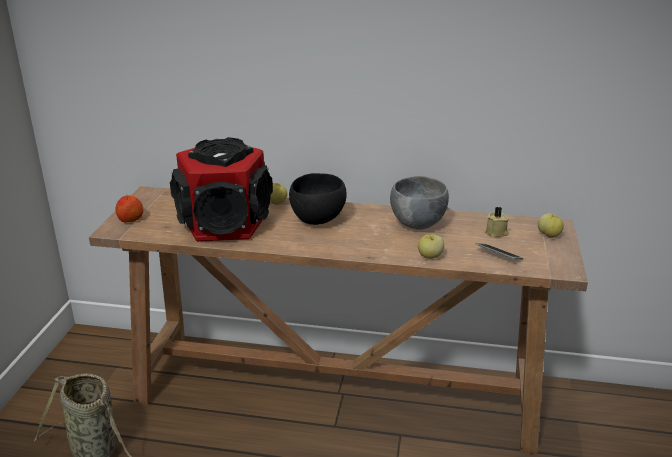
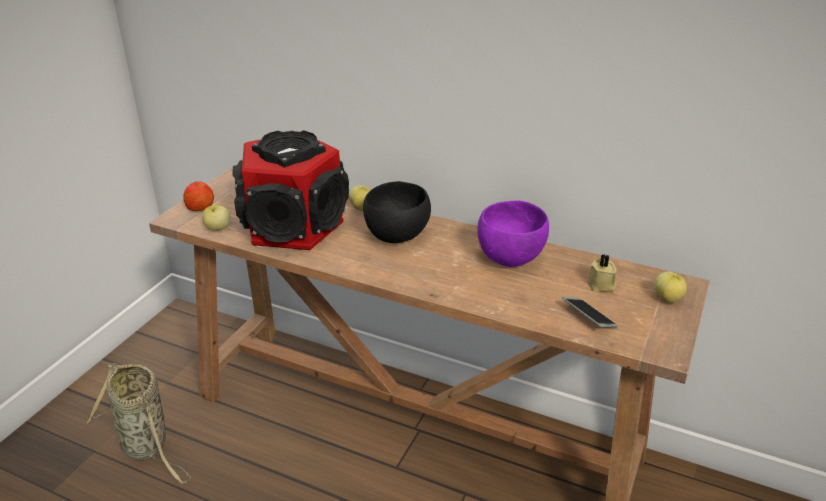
camera: 15 degrees right, 5 degrees up
grey bowl [390,176,449,230] -> purple bowl [477,200,549,267]
apple [418,234,444,259] -> apple moved to [202,205,231,231]

